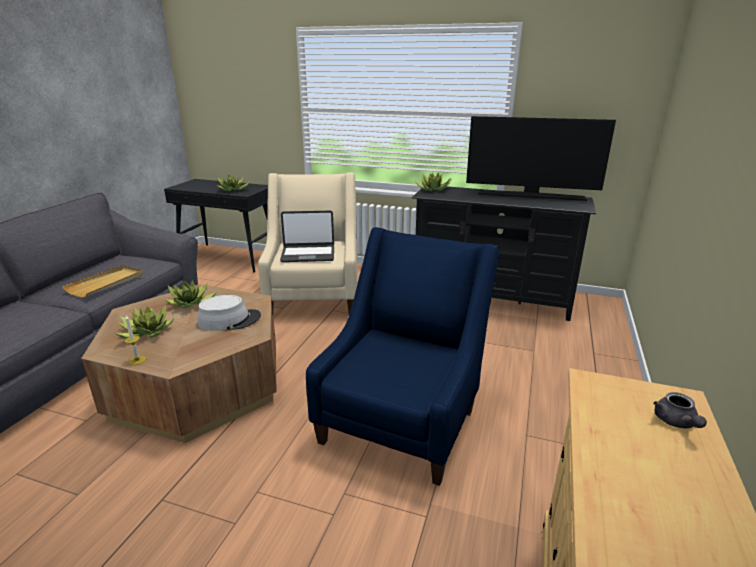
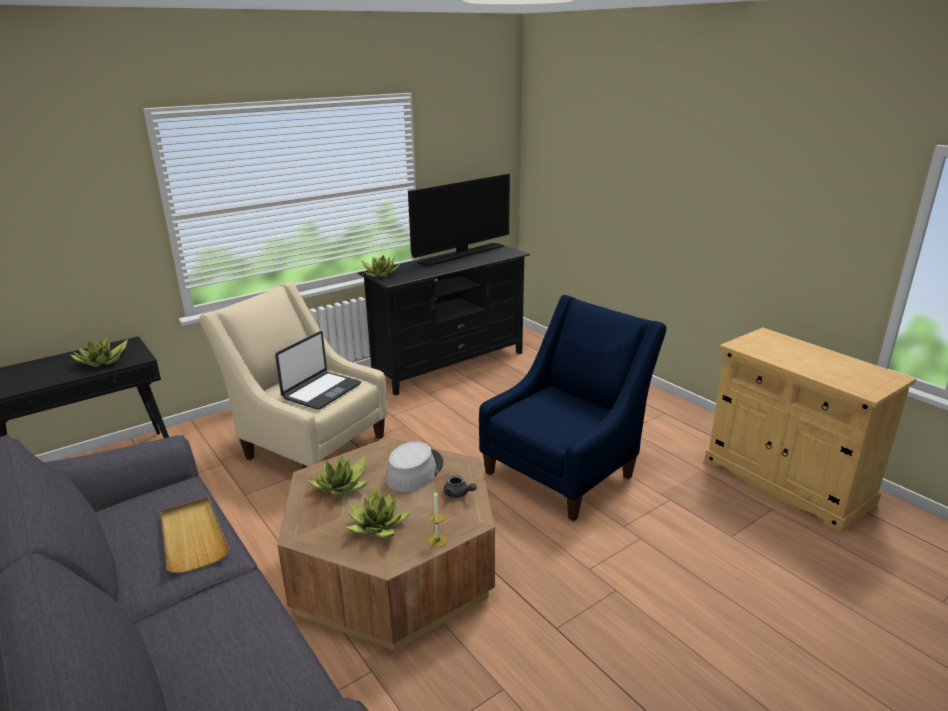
camera: 55 degrees left, 0 degrees up
blue armchair [306,227,499,486] -> blue armchair turned 75 degrees clockwise [479,295,667,521]
grey teapot [653,392,707,429] -> grey teapot moved to [444,475,477,498]

